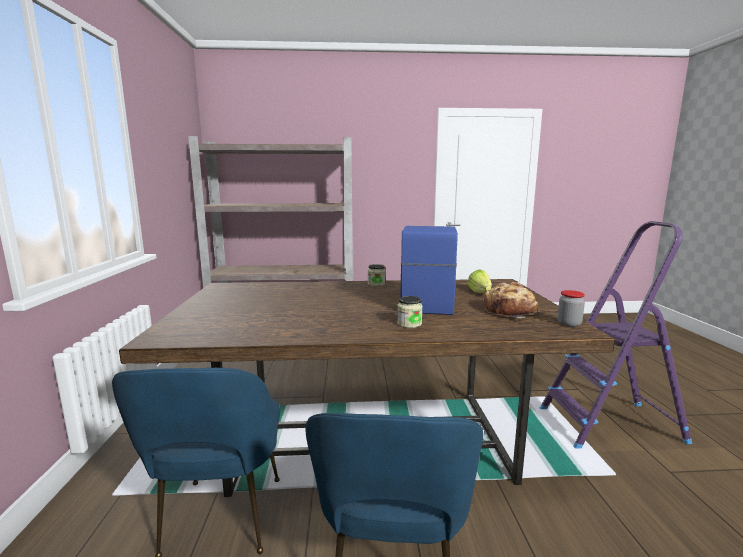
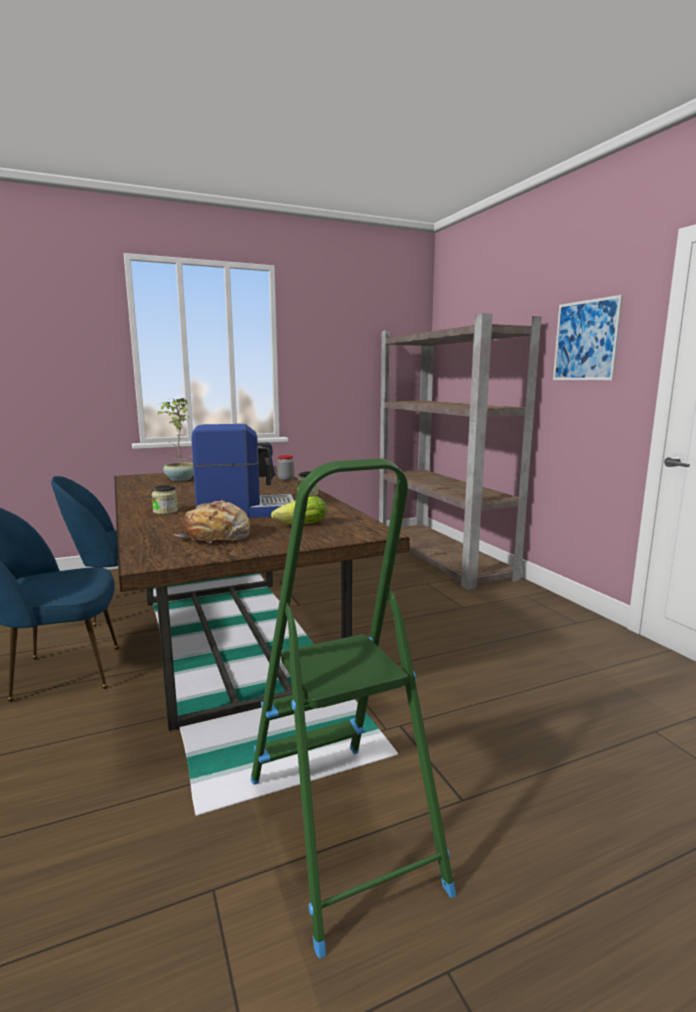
camera: 70 degrees right, 0 degrees up
purple step ladder [540,221,692,449] -> green step ladder [251,458,456,958]
jar [557,290,585,327] -> jar moved to [277,455,294,481]
none -> potted plant [157,398,194,481]
none -> picture [553,295,623,380]

